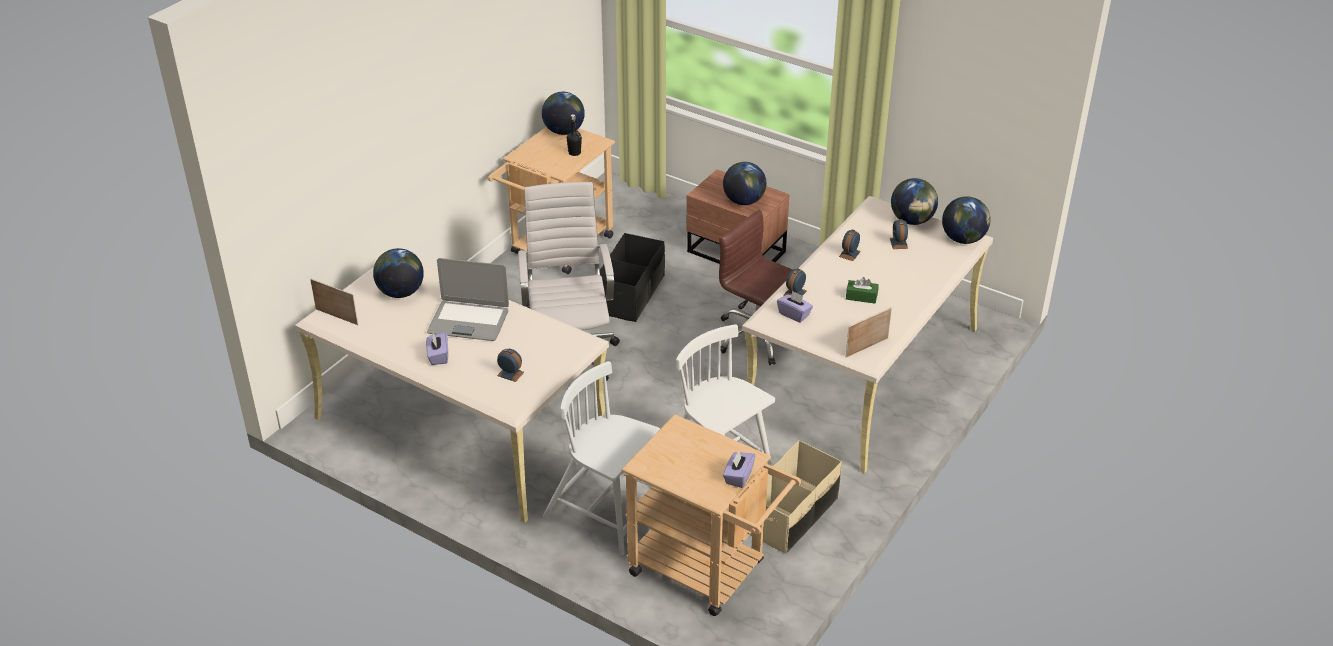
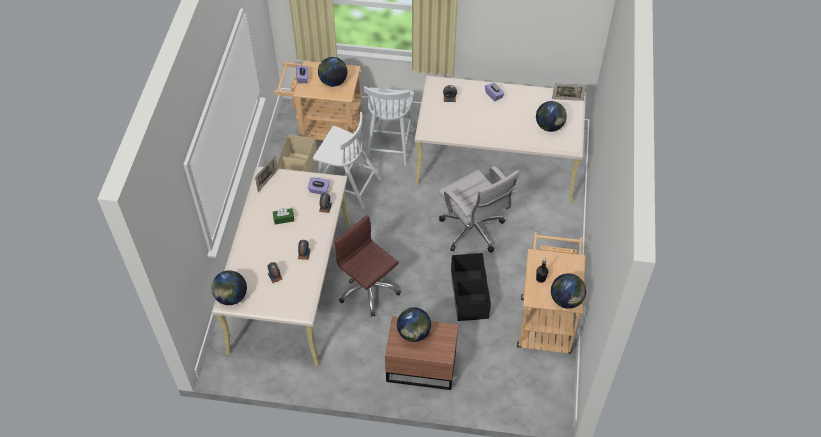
camera: 155 degrees right, 15 degrees up
laptop [427,258,509,341] -> none
white chair [543,361,660,555] -> white chair turned 90 degrees clockwise [364,86,414,166]
brown office chair [719,209,793,365] -> brown office chair turned 150 degrees counterclockwise [334,215,401,317]
globe [891,178,938,225] -> globe moved to [318,57,347,87]

